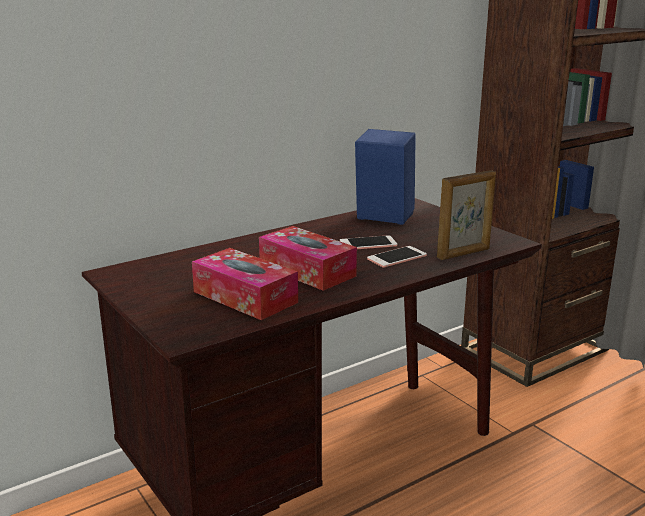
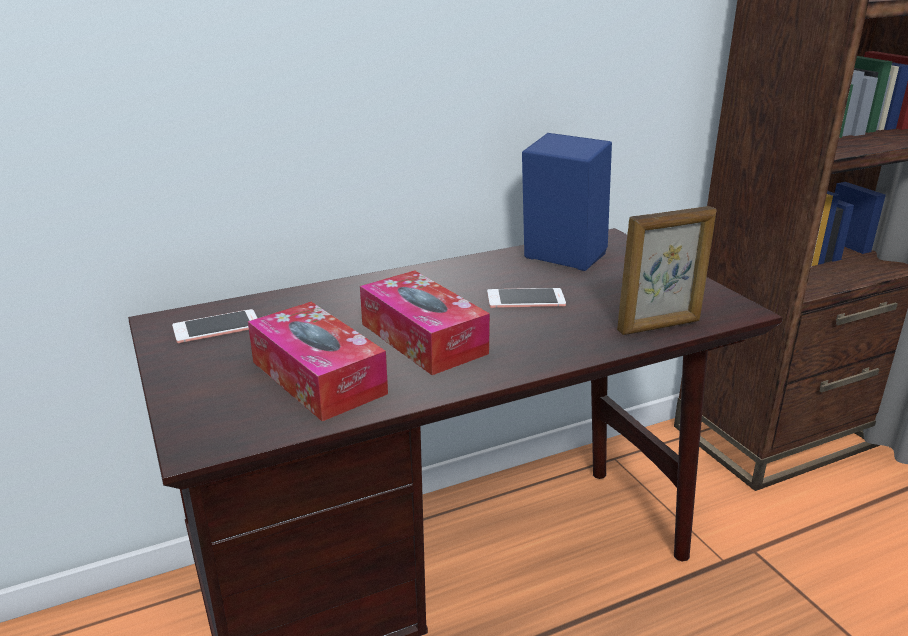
camera: 10 degrees right, 5 degrees up
phone [367,246,427,268] -> phone moved to [172,309,257,343]

